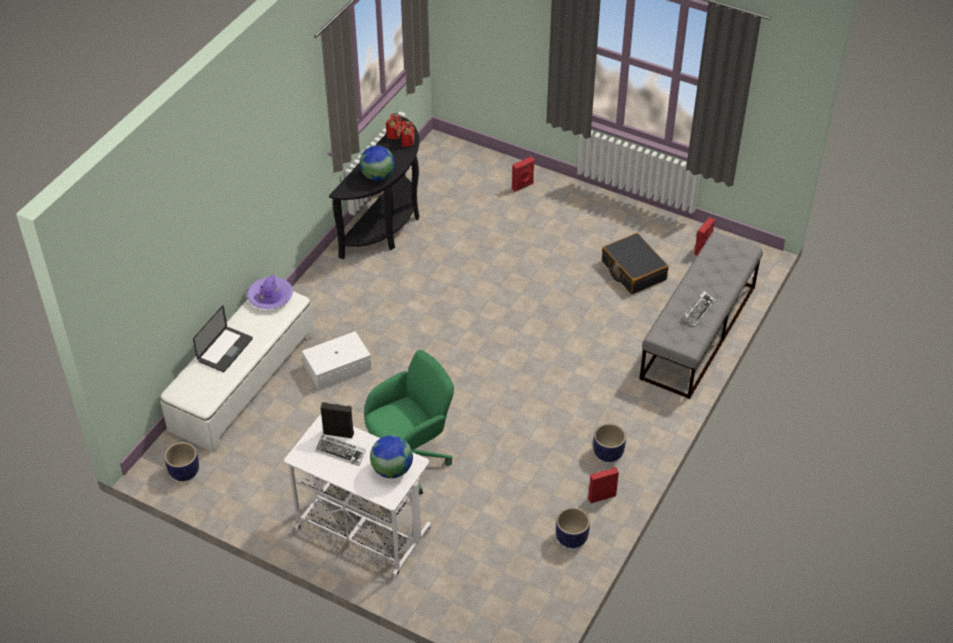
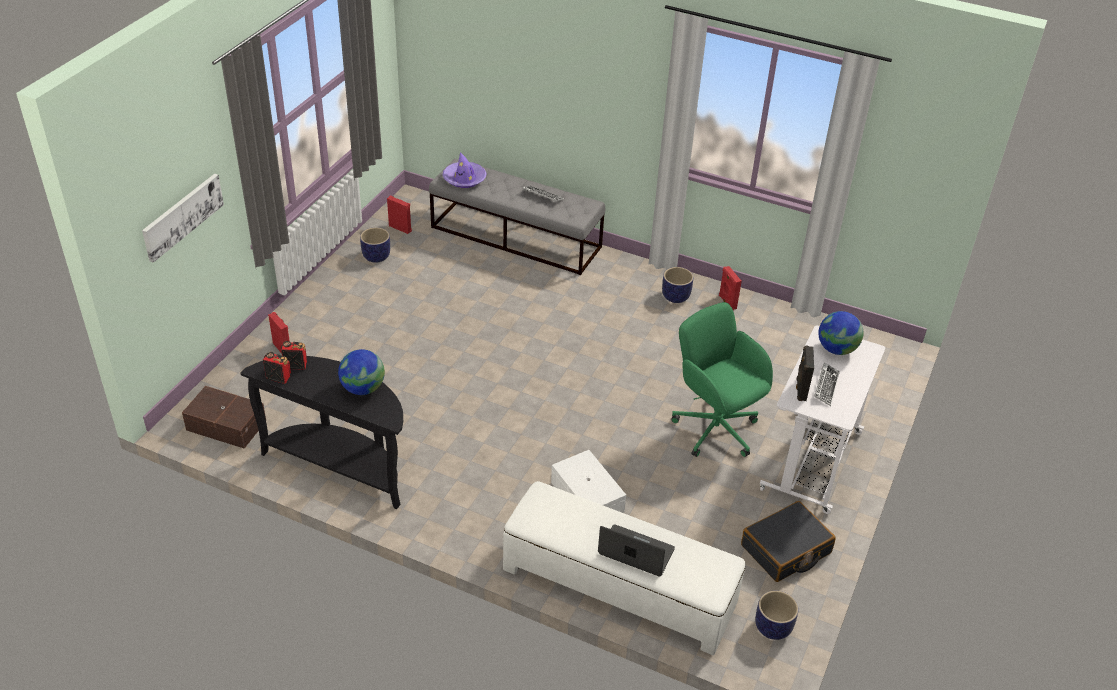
camera: 95 degrees left, 5 degrees down
purple hat [247,273,293,309] -> purple hat moved to [443,152,486,188]
planter [556,507,590,548] -> planter moved to [360,227,390,263]
black suitcase [602,233,669,294] -> black suitcase moved to [741,501,836,582]
none -> picture [142,174,224,263]
none -> brown storage box [182,386,266,449]

